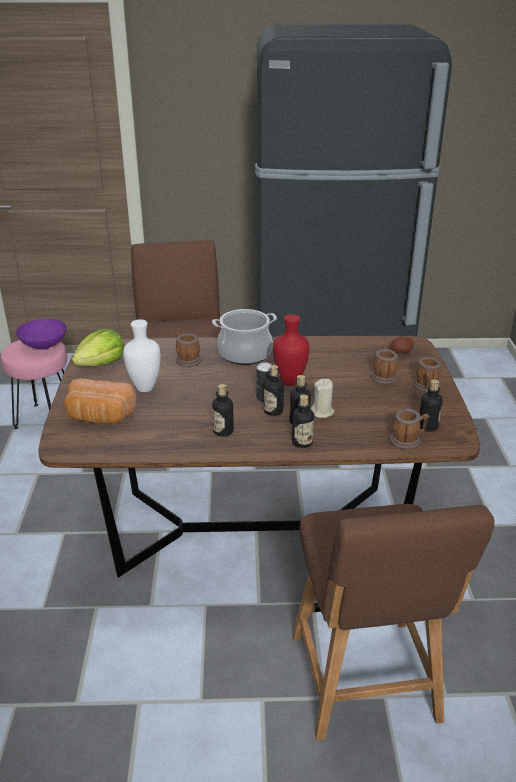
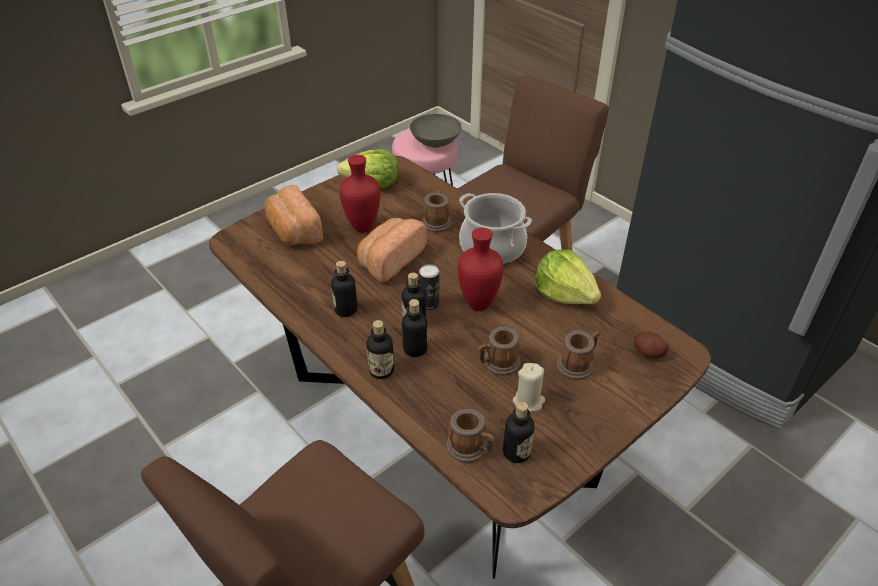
camera: 50 degrees right, 10 degrees up
purple bowl [16,319,67,350] -> grey bowl [410,114,462,148]
white vase [123,319,161,392] -> red vase [339,155,380,233]
beige candle [311,379,334,418] -> beige candle moved to [513,363,545,412]
mug [413,357,441,392] -> mug moved to [478,327,520,375]
none -> bread [357,218,427,282]
none -> lettuce [535,250,601,304]

